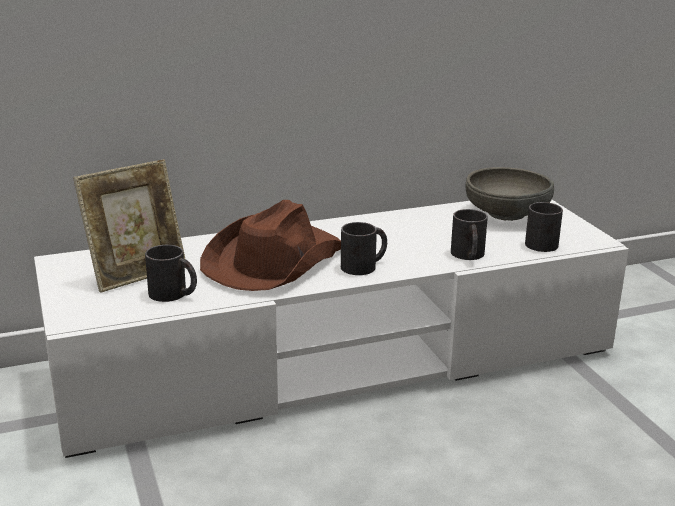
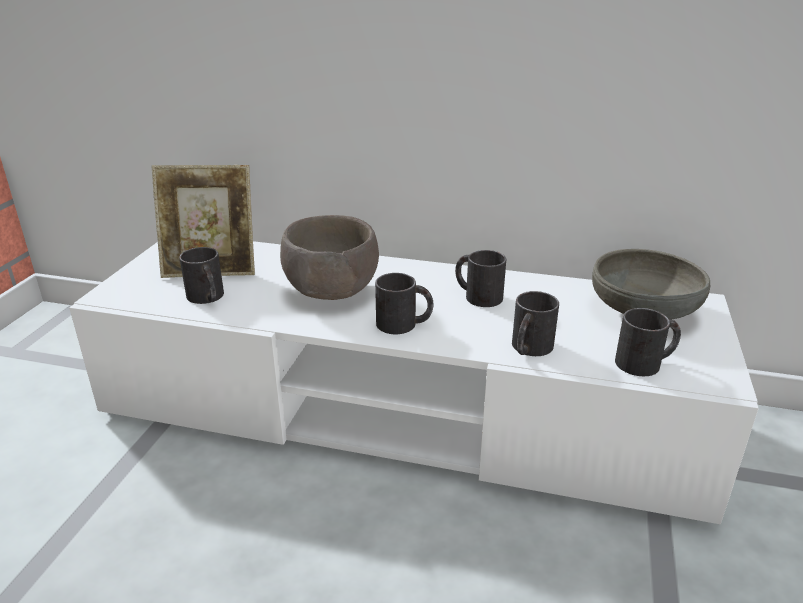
camera: 35 degrees right, 5 degrees up
brown hat [200,200,341,291] -> brown bowl [280,215,379,300]
none -> black mug [455,250,506,307]

